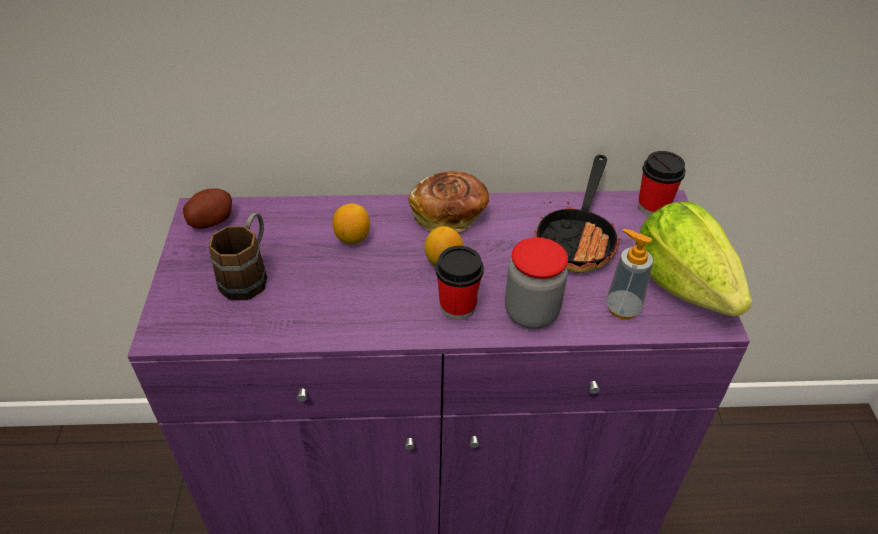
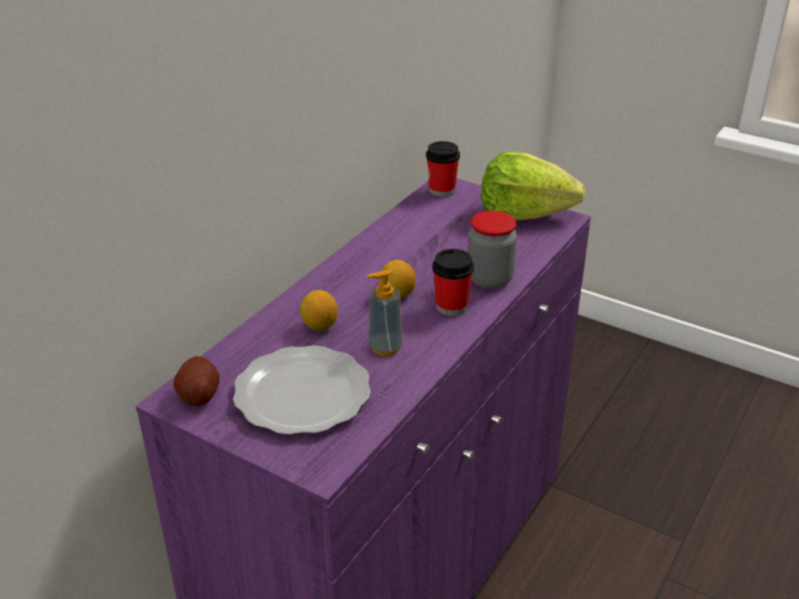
camera: 55 degrees left, 10 degrees down
brown mug [209,213,267,300] -> plate [233,345,371,435]
bread [409,171,489,232] -> none
frying pan [534,155,621,273] -> none
soap dispenser [606,229,654,319] -> soap dispenser moved to [367,269,403,356]

